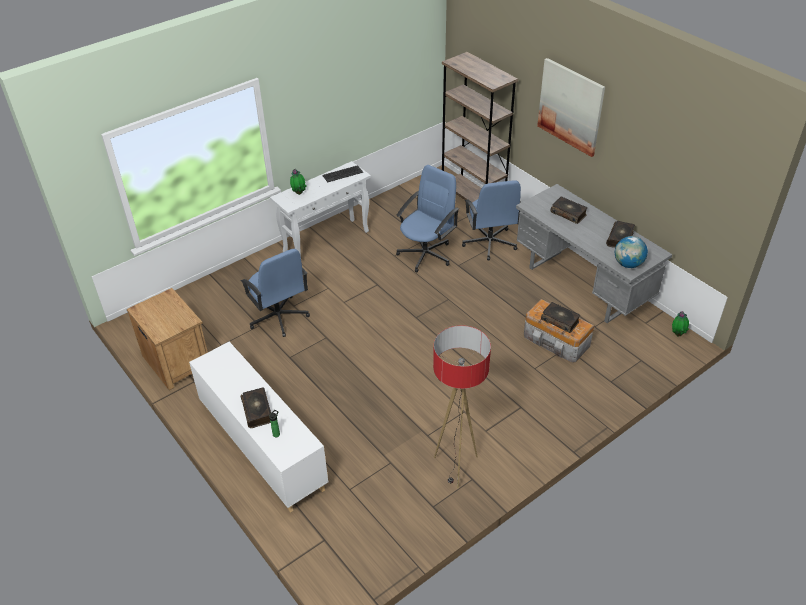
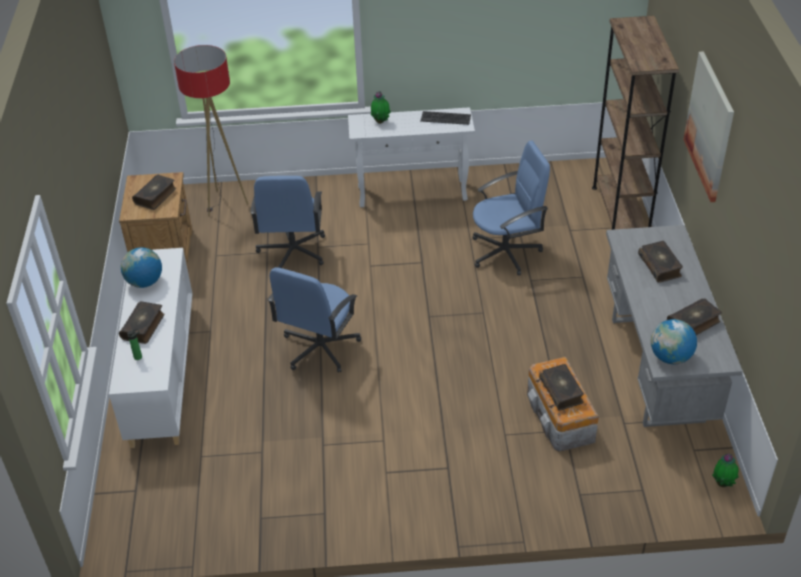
camera: 35 degrees right, 0 degrees up
floor lamp [433,325,491,488] -> floor lamp moved to [174,45,248,217]
blue office chair [462,181,521,260] -> blue office chair moved to [268,267,361,373]
none -> globe [121,247,162,288]
none -> book [132,174,176,210]

